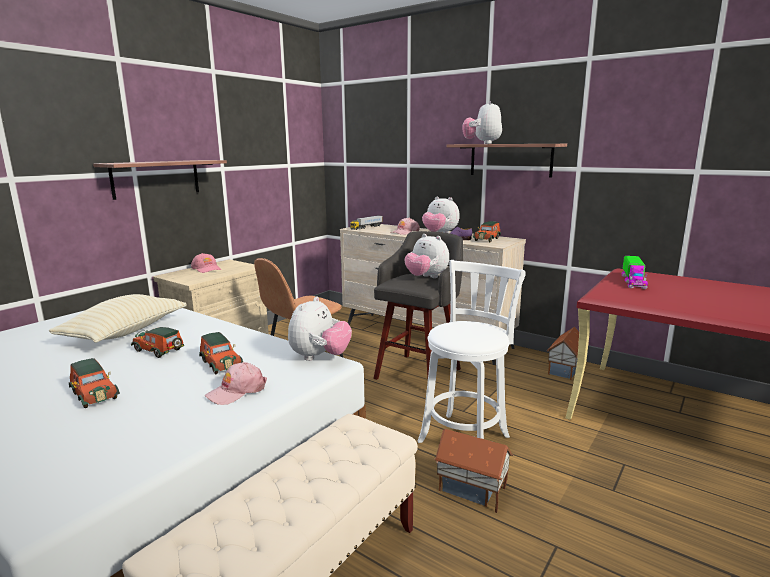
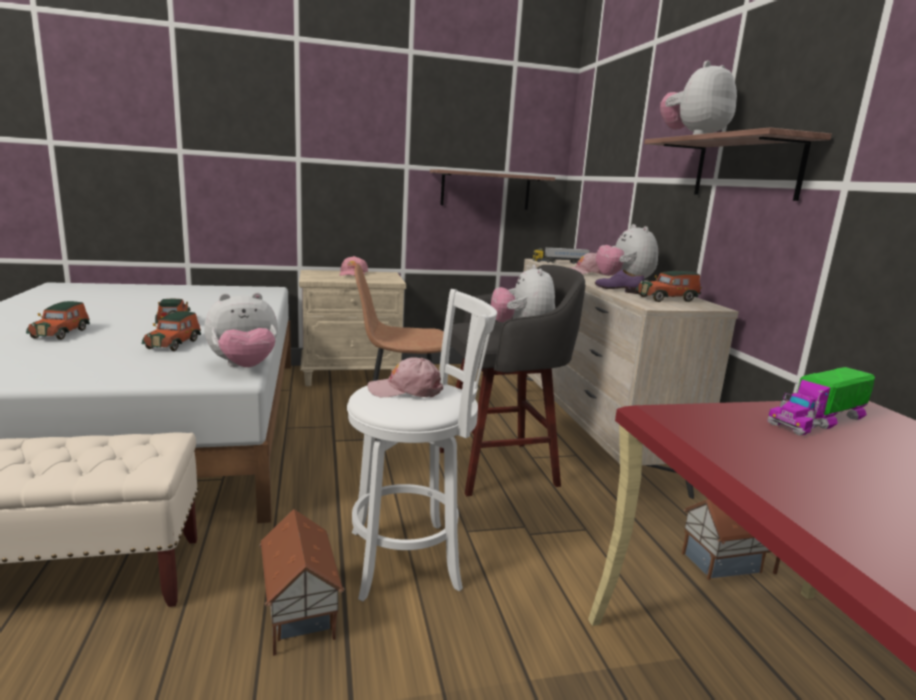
camera: 40 degrees right, 0 degrees up
beige pillow [49,294,187,343] -> none
shelf [93,160,227,200] -> shelf moved to [430,169,555,210]
pink cap [205,362,267,405] -> pink cap moved to [367,357,443,397]

